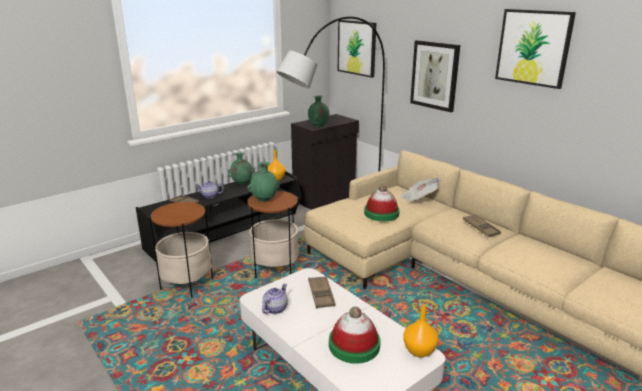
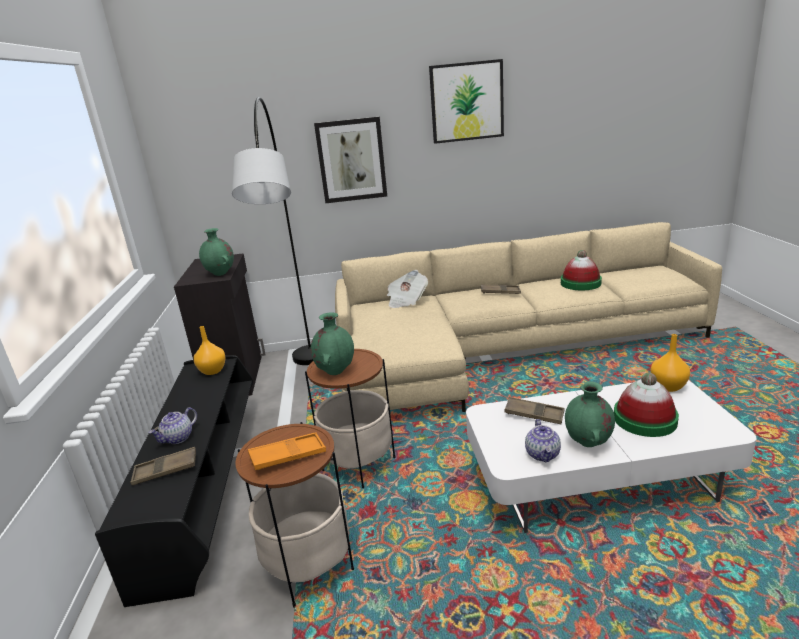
camera: 55 degrees left, 0 degrees up
green vase [228,152,254,185] -> green vase moved to [565,381,615,447]
teapot [262,284,288,314] -> teapot turned 150 degrees counterclockwise [525,419,561,462]
picture [338,20,376,78] -> none
hat [364,185,400,221] -> hat moved to [561,250,602,291]
none -> orange tray [248,432,326,470]

